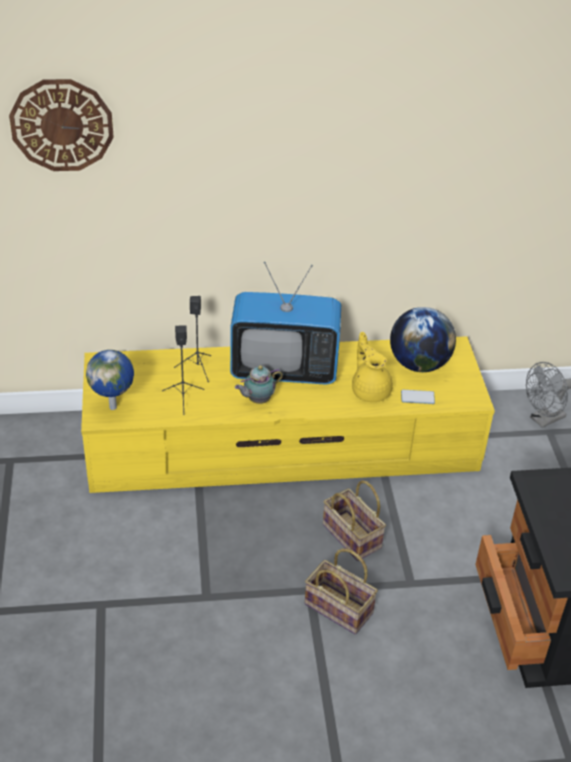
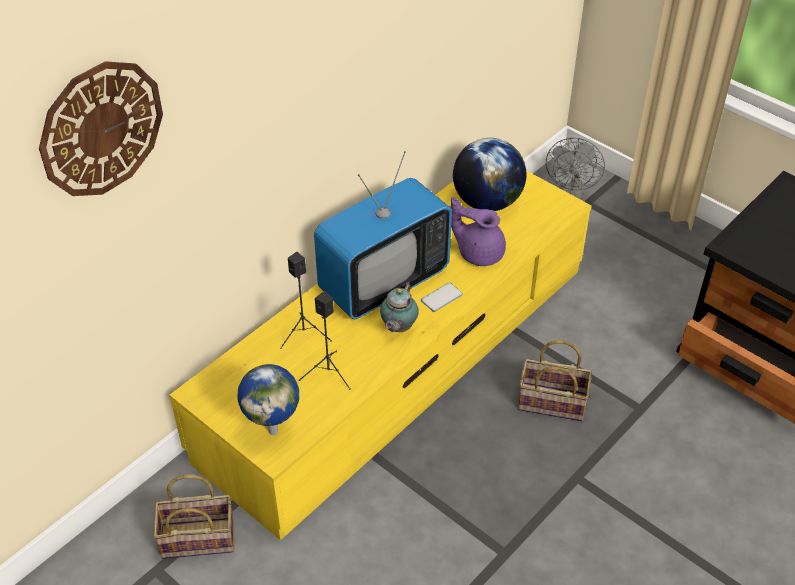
camera: 40 degrees left, 5 degrees up
basket [305,548,378,634] -> basket moved to [153,475,234,559]
yellow teapot [352,332,393,402] -> purple teapot [451,197,506,266]
phone [401,390,435,404] -> phone moved to [421,283,463,312]

